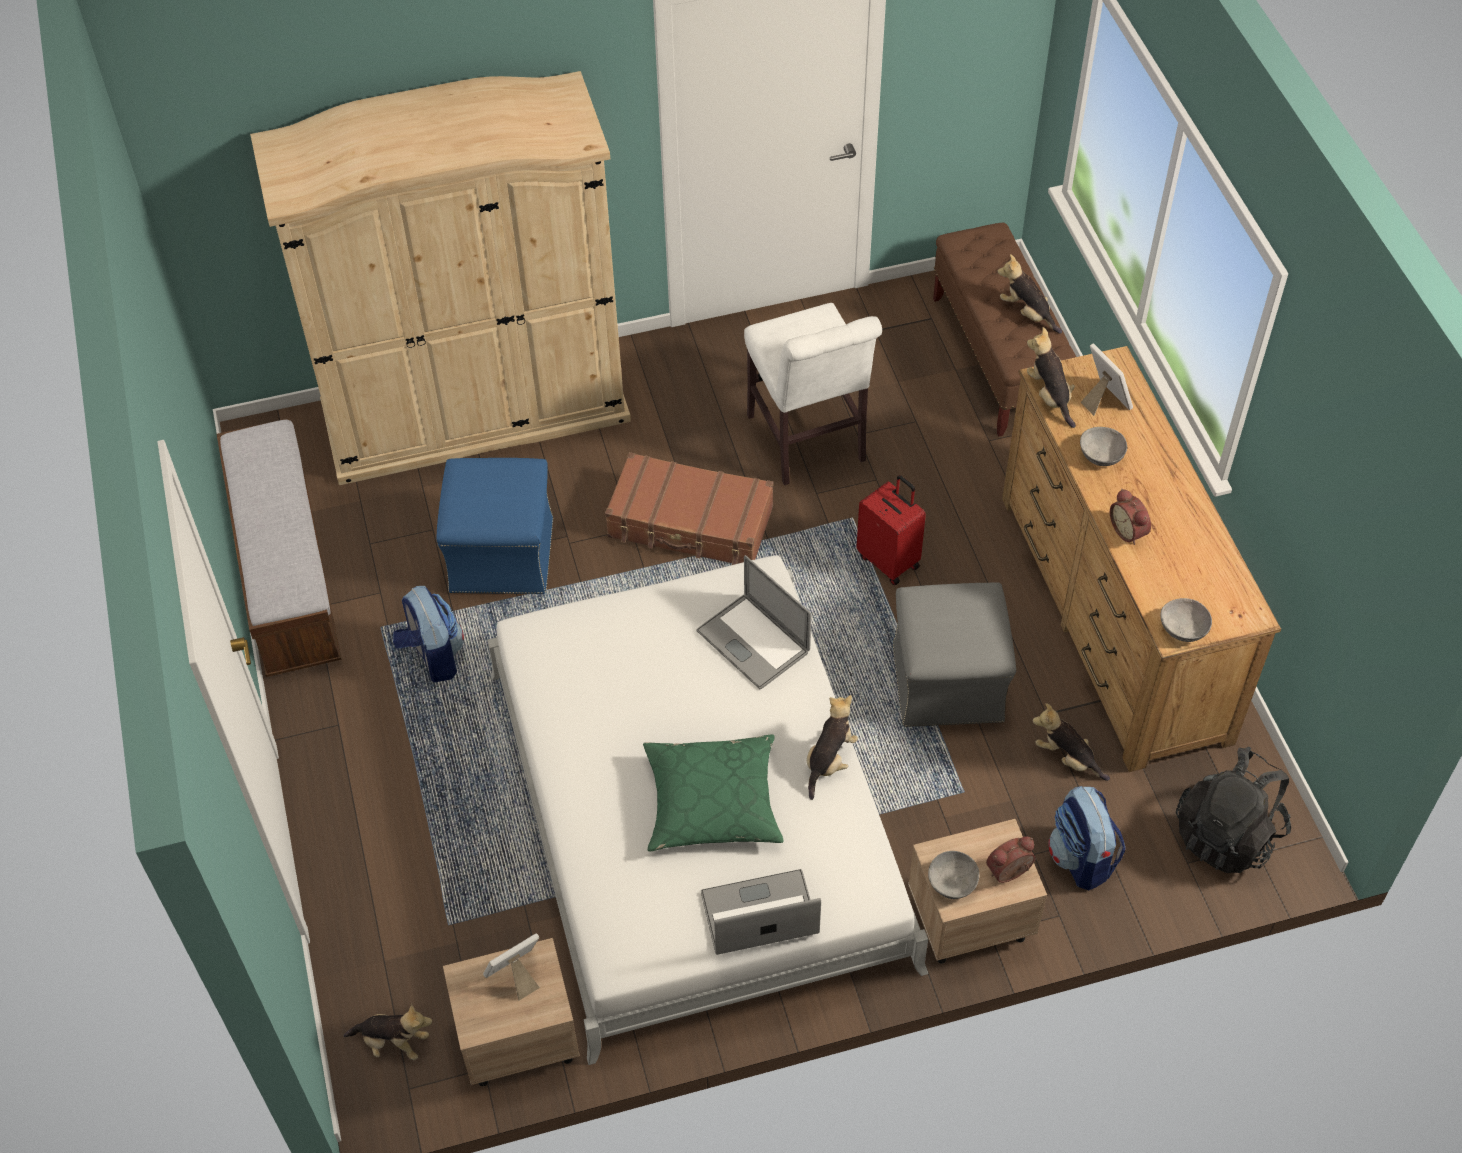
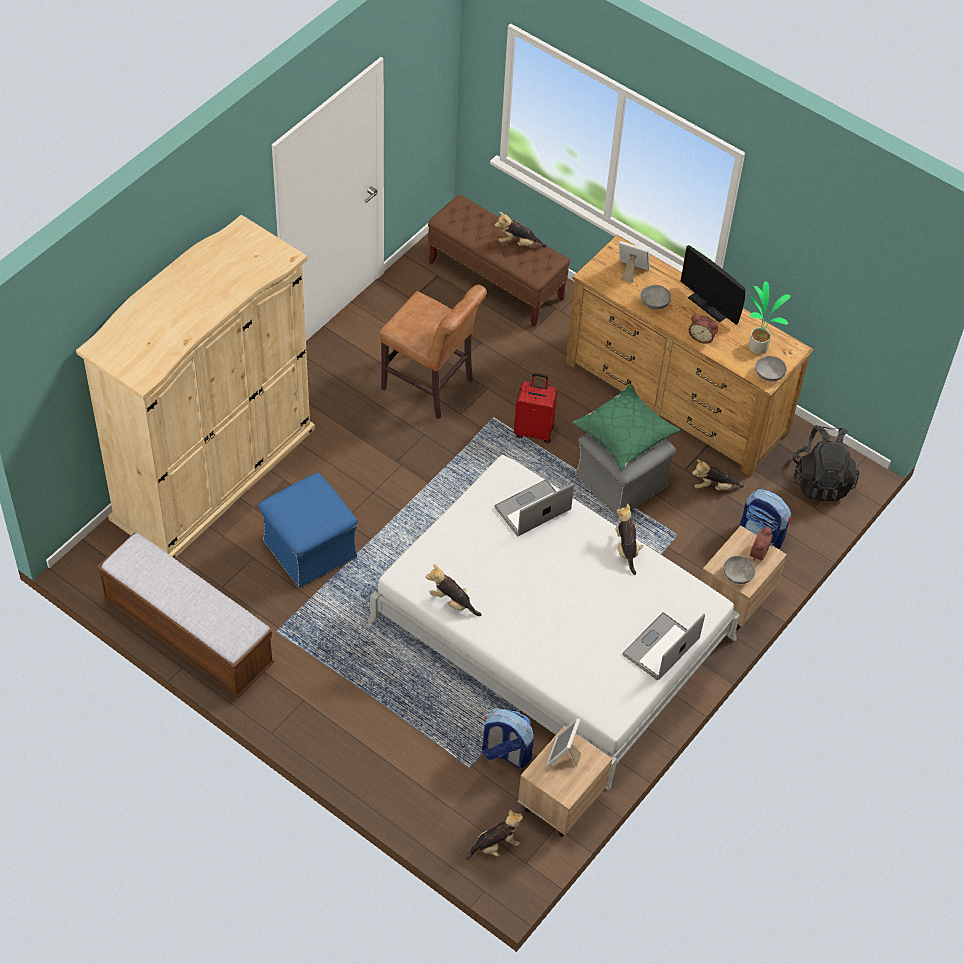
camera: 40 degrees left, 0 degrees up
backpack [393,586,464,682] -> backpack moved to [482,708,534,768]
brown suitcase [605,452,773,565] -> none
green pillow [643,735,784,851] -> green pillow moved to [572,384,680,470]
laptop [697,555,811,689] -> laptop turned 135 degrees clockwise [494,479,574,536]
white chair [744,303,882,485] -> brown chair [379,284,487,419]
plush toy [1027,327,1076,428] -> plush toy moved to [425,564,482,616]
none -> monitor [681,245,745,325]
none -> potted plant [749,281,790,354]

